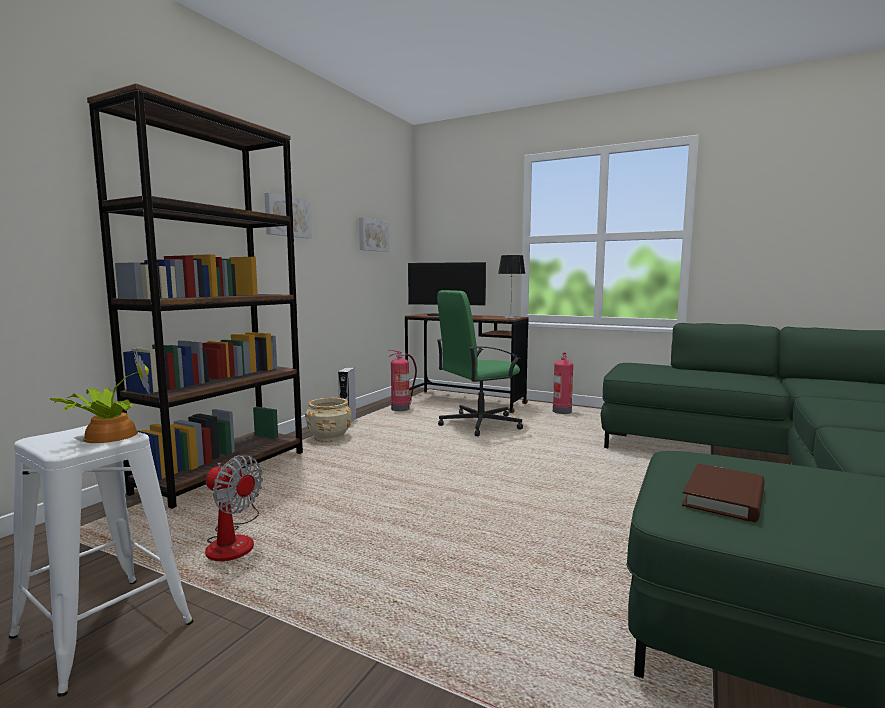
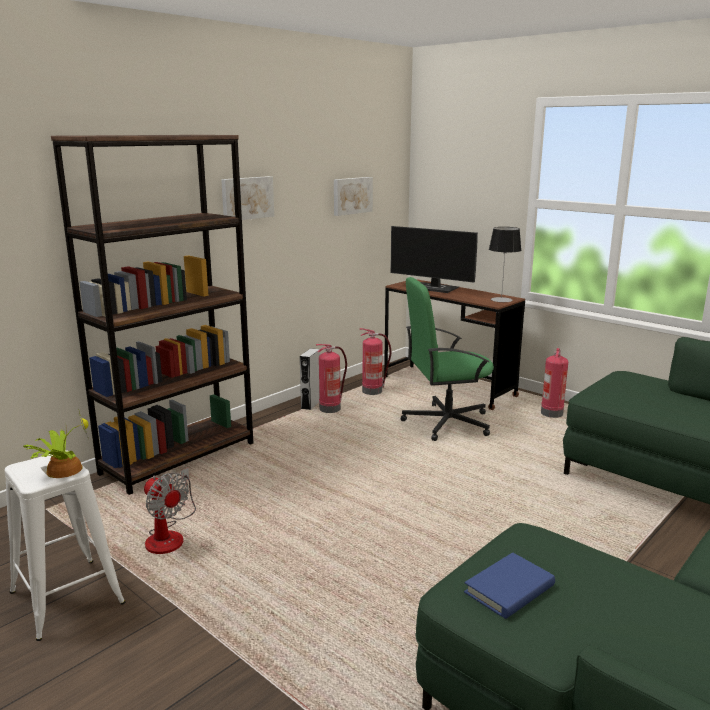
camera: 15 degrees right, 10 degrees up
beige planter [305,398,352,442] -> none
brown book [682,463,765,522] -> blue book [464,552,555,619]
none -> fire extinguisher [316,344,347,413]

